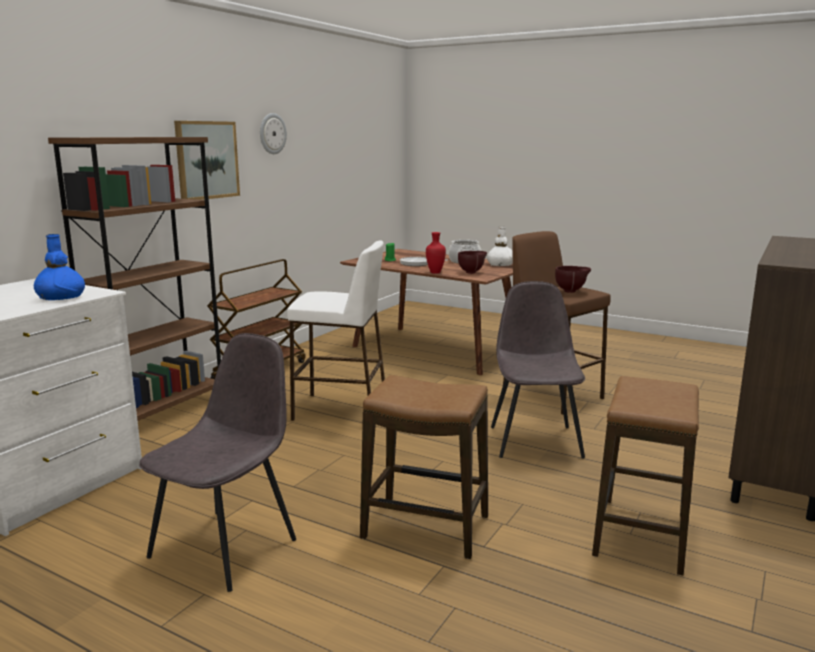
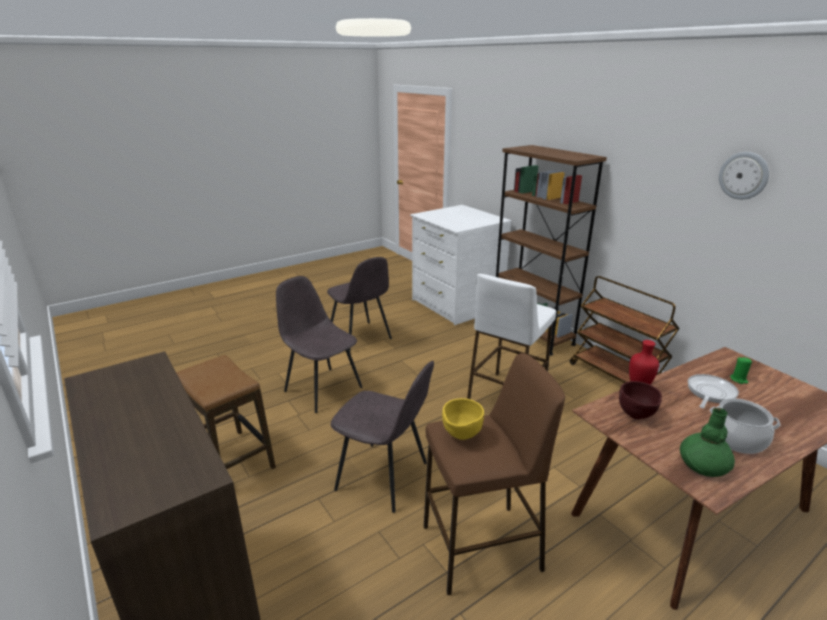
camera: 115 degrees right, 10 degrees up
blue vase [34,234,85,300] -> none
picture [174,121,240,200] -> none
stool [360,375,488,559] -> grey chair [276,276,363,413]
white vase [487,227,513,266] -> green vase [680,408,735,477]
brown bowl [555,266,591,293] -> yellow bowl [442,398,484,440]

